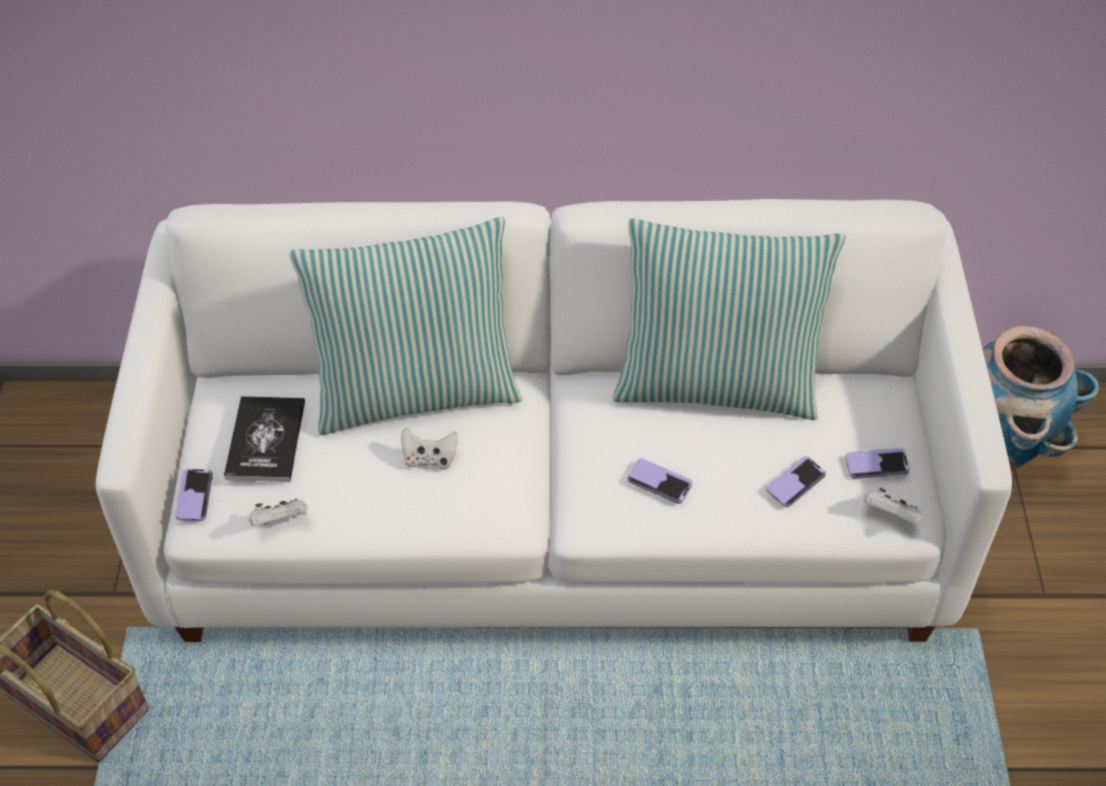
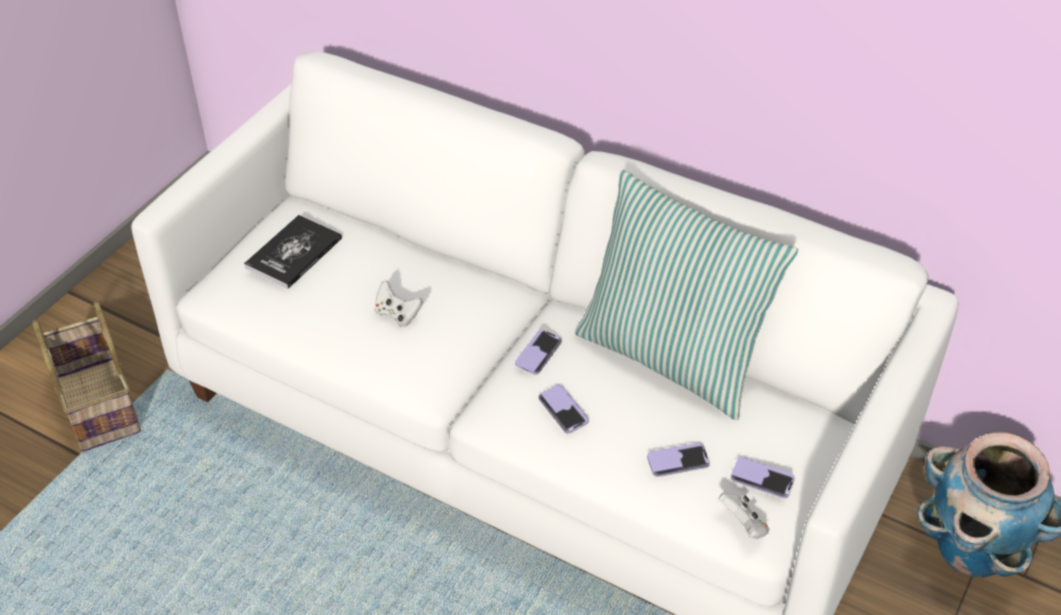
camera: 30 degrees right, 5 degrees down
phone [175,469,213,521] -> phone moved to [515,329,562,375]
white game controller [249,499,308,526] -> none
pillow [289,217,522,435] -> none

